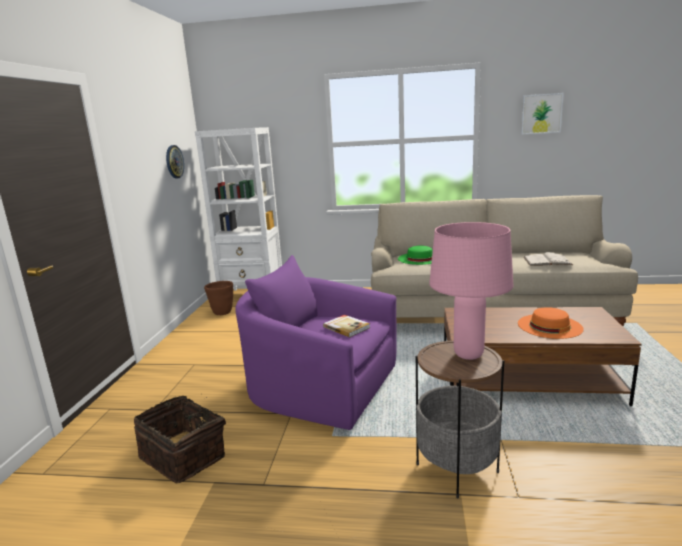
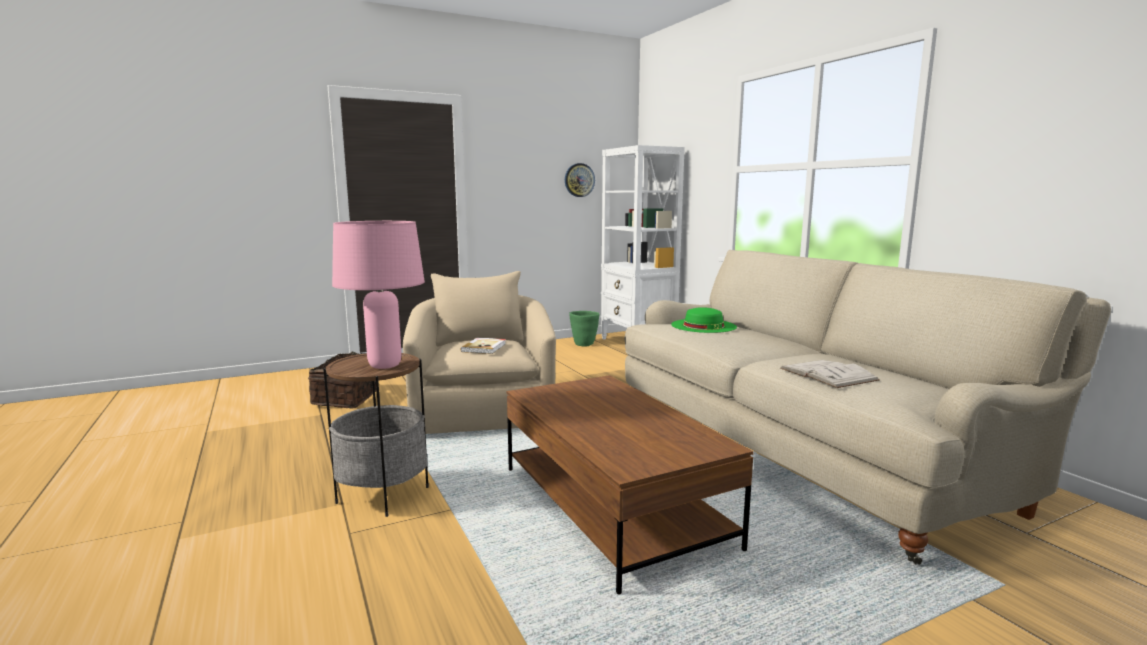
camera: 55 degrees right, 5 degrees down
brown planter [204,281,233,315] -> green planter [569,311,600,347]
purple armchair [235,255,397,430] -> beige armchair [403,271,556,434]
orange hat [518,307,584,339] -> none
picture [521,93,564,135] -> none

